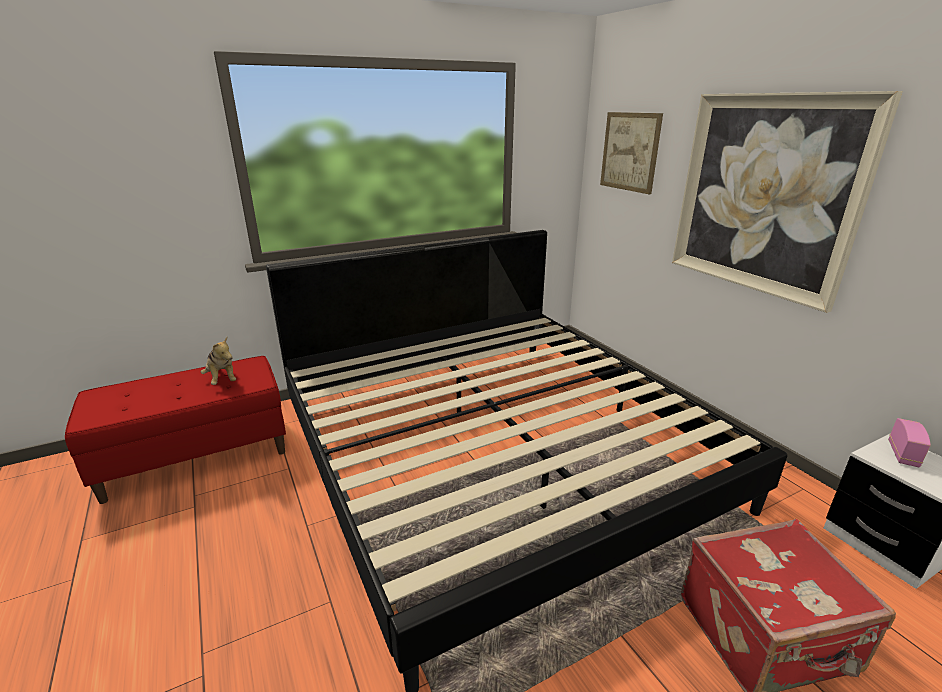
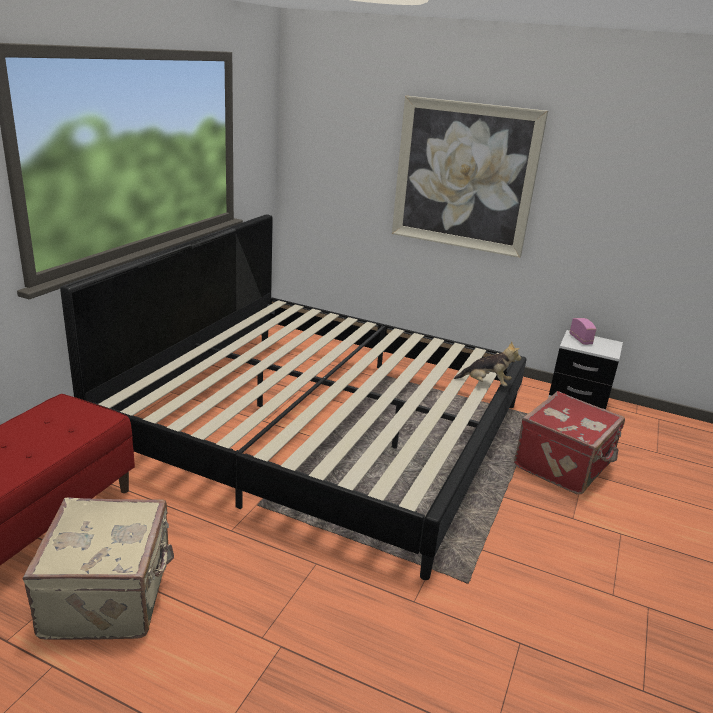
camera: 40 degrees left, 0 degrees up
plush toy [201,337,236,385] -> plush toy moved to [454,341,521,386]
picture [600,112,663,194] -> none
none -> beige suitcase [23,497,174,640]

